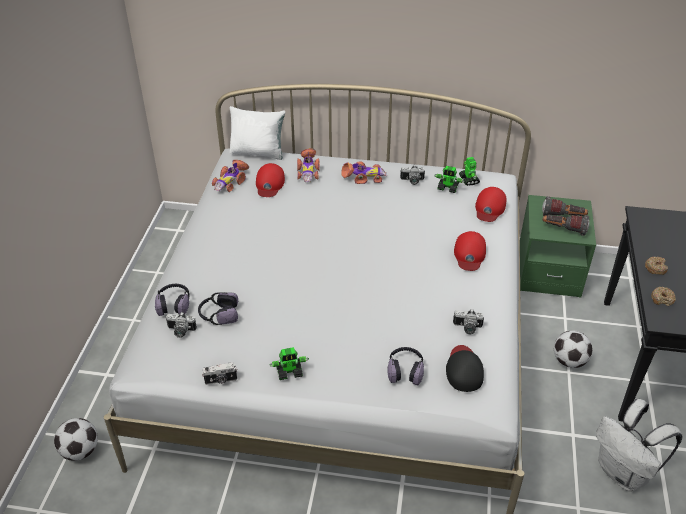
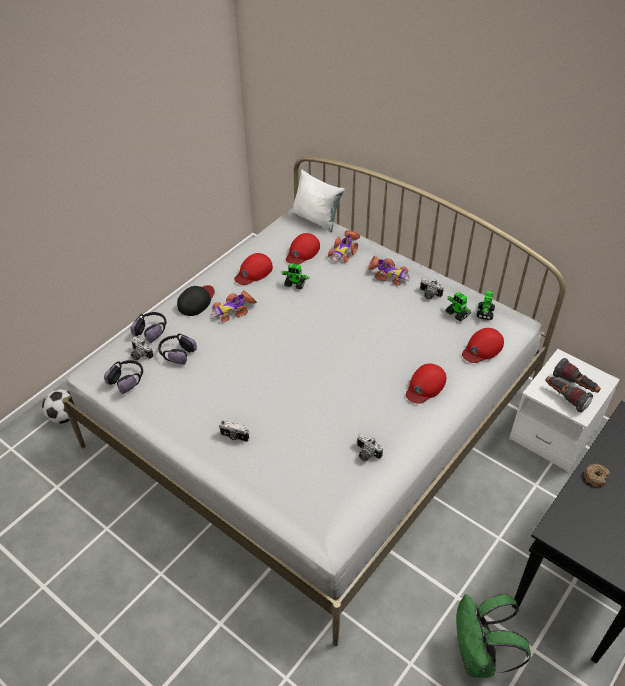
camera: 30 degrees right, 5 degrees up
camera [202,363,237,385] -> camera moved to [219,420,249,442]
toy car [212,160,249,192] -> toy car moved to [210,290,257,322]
toy robot [269,347,309,380] -> toy robot moved to [281,263,310,289]
headphones [387,347,424,385] -> headphones moved to [104,360,143,394]
black cap [446,345,484,392] -> black cap moved to [177,285,215,316]
green nightstand [520,195,596,298] -> white nightstand [509,349,620,472]
football [554,330,592,368] -> none
white backpack [596,399,682,491] -> green backpack [456,594,531,678]
donut [651,286,676,306] -> none
none -> red cap [234,253,273,285]

